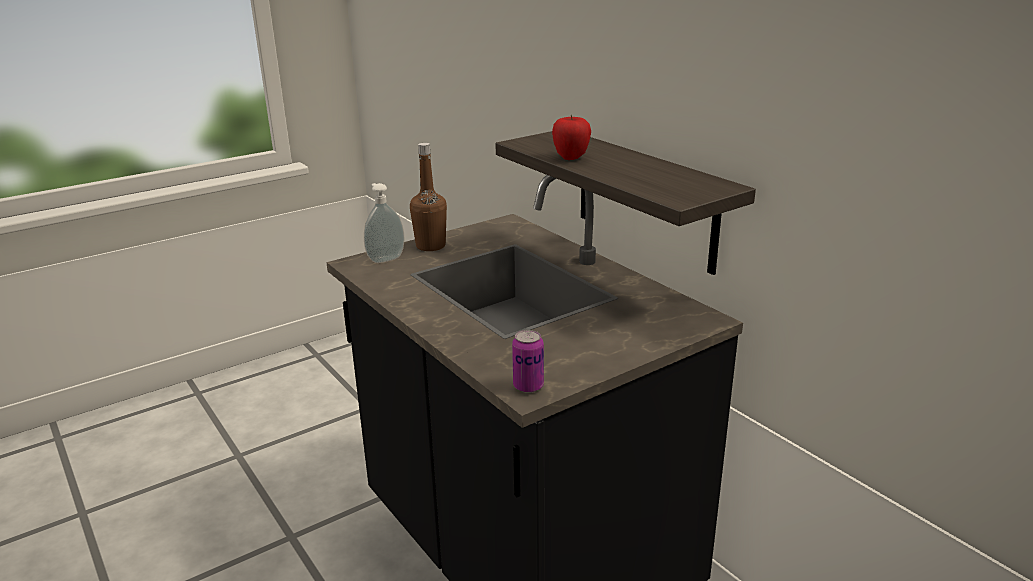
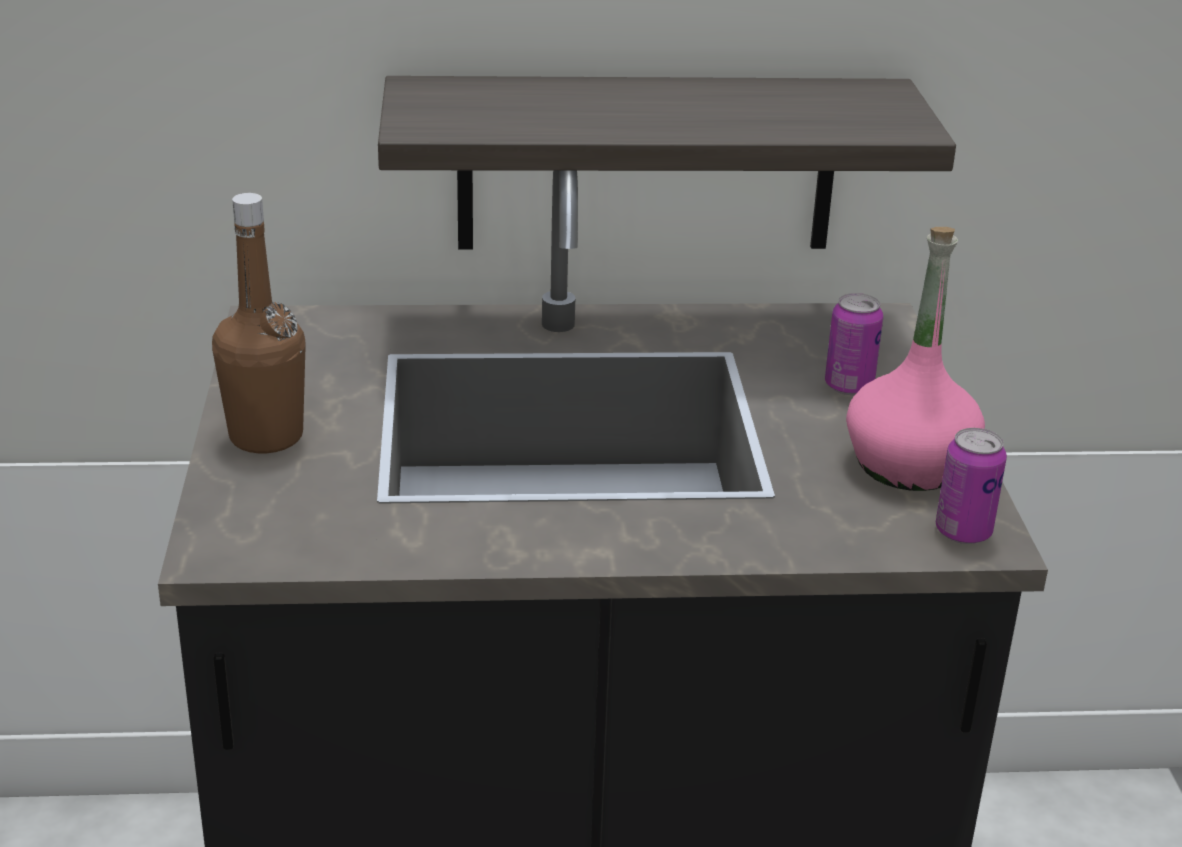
camera: 60 degrees left, 5 degrees up
soap dispenser [364,183,405,263] -> none
apple [552,115,591,160] -> none
none -> can [825,293,883,395]
none -> pink bottle [846,227,985,491]

